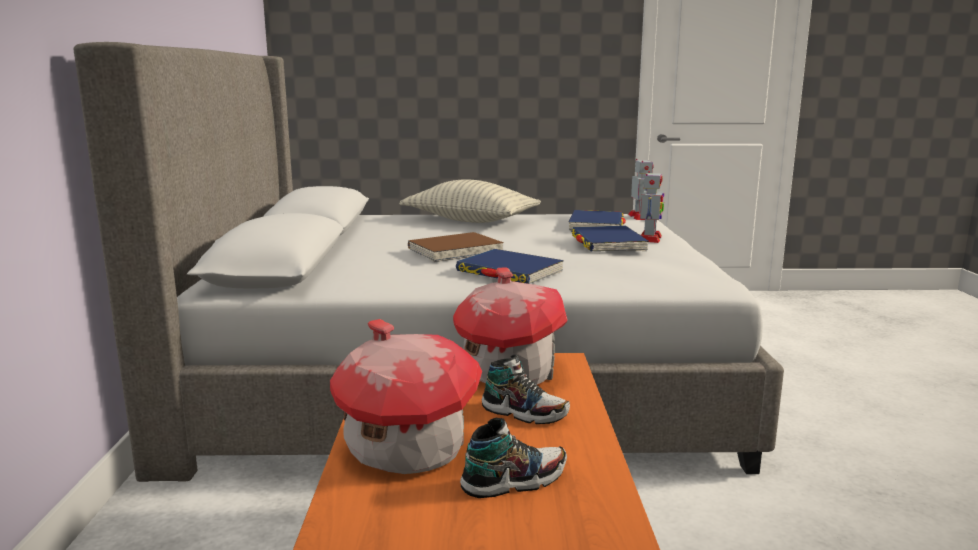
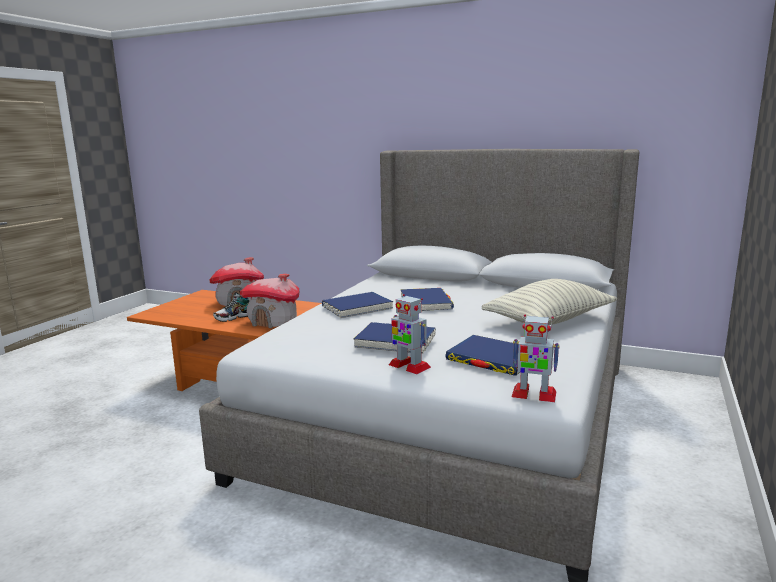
camera: 115 degrees right, 0 degrees up
brown book [408,232,504,262] -> blue book [400,288,454,311]
shoe [460,418,567,498] -> none

